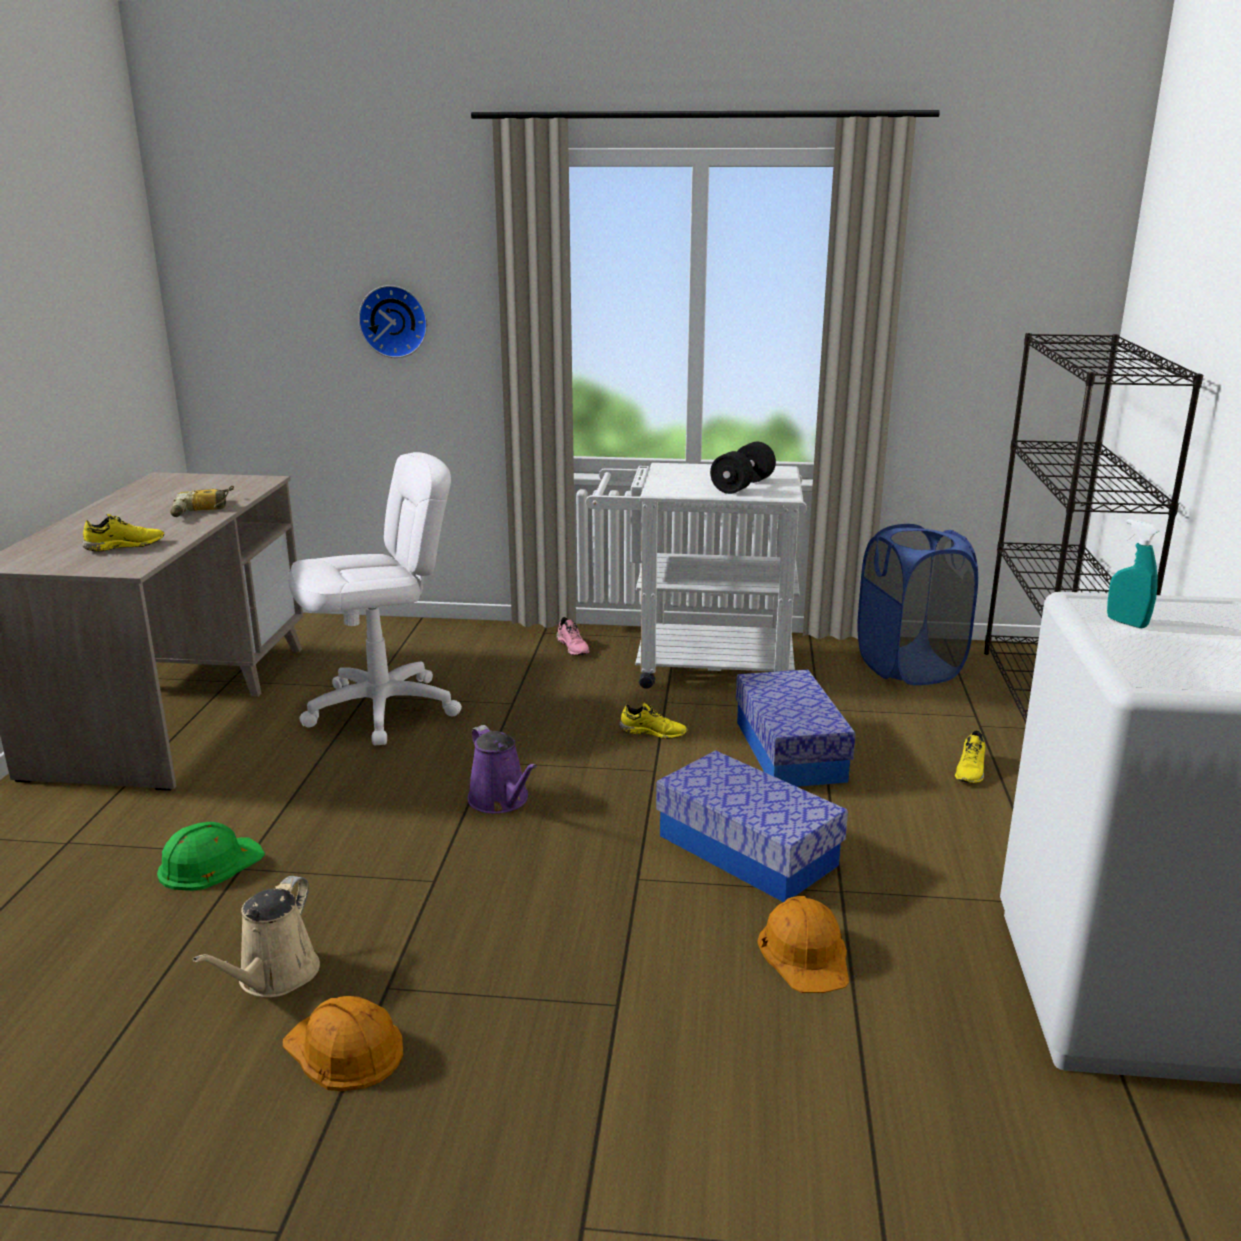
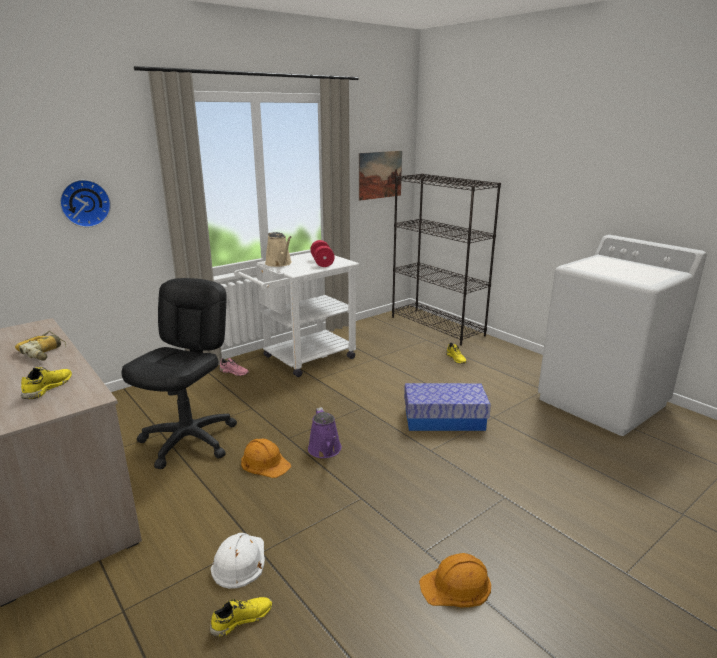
camera: 45 degrees left, 0 degrees up
green hard hat [157,822,265,891] -> white hard hat [211,533,265,589]
beige watering can [193,876,320,997] -> beige watering can moved to [265,232,292,267]
white office chair [288,452,462,745] -> black office chair [122,278,237,469]
purple watering can [467,725,537,814] -> purple watering can turned 60 degrees clockwise [308,407,342,458]
yellow shoe [619,703,688,739] -> yellow shoe moved to [210,597,272,637]
black dumbbell [710,442,776,494] -> red dumbbell [310,240,335,267]
storage box [736,670,856,787] -> none
orange hard hat [757,896,849,993] -> orange hard hat moved to [241,439,291,478]
blue laundry basket [857,524,978,685] -> none
turquoise spray bottle [1107,519,1160,628] -> none
none -> picture [359,151,402,201]

